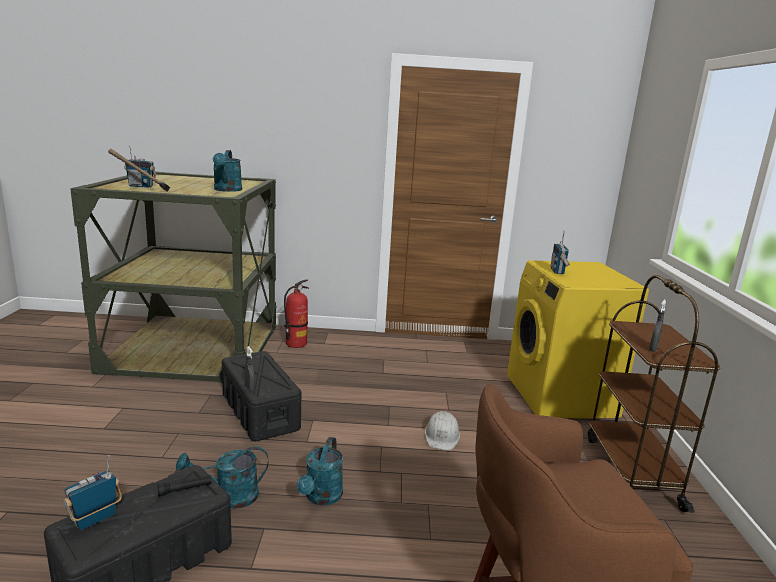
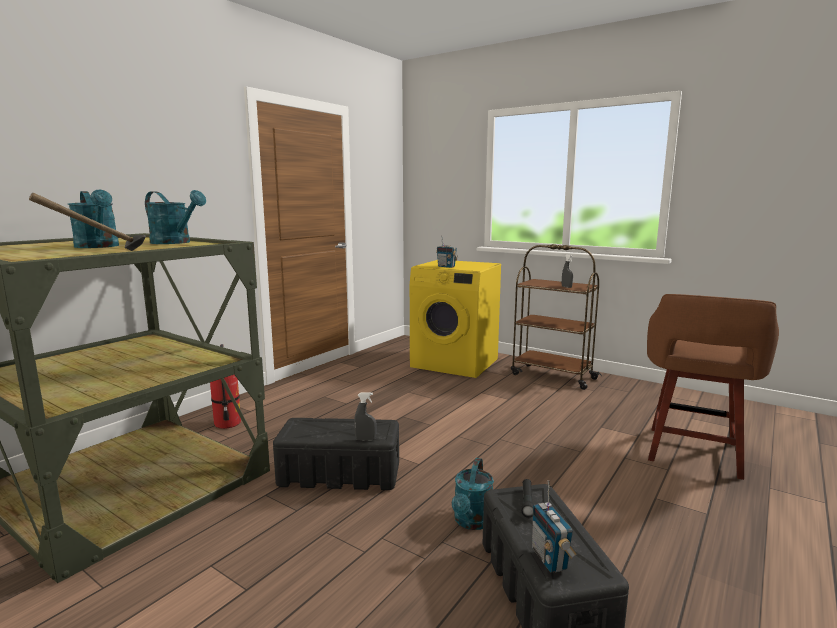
camera: 55 degrees left, 5 degrees down
radio [124,145,156,188] -> none
turquoise watering can [297,437,343,505] -> turquoise watering can moved to [68,190,119,248]
white hard hat [425,411,460,450] -> none

